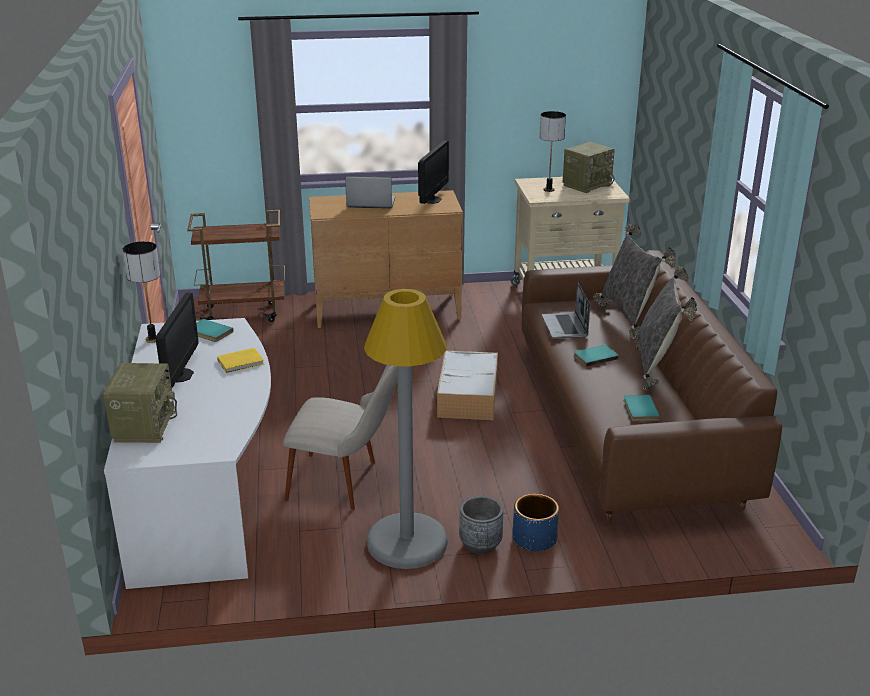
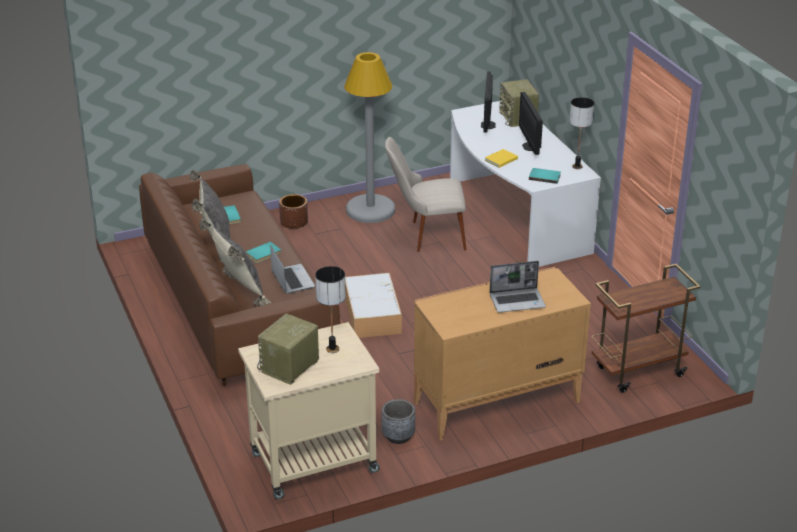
camera: 165 degrees right, 5 degrees up
monitor [418,141,449,204] -> monitor moved to [481,71,496,132]
grey planter [459,496,503,554] -> grey planter moved to [382,399,415,444]
blue planter [512,494,559,551] -> brown planter [279,194,308,229]

